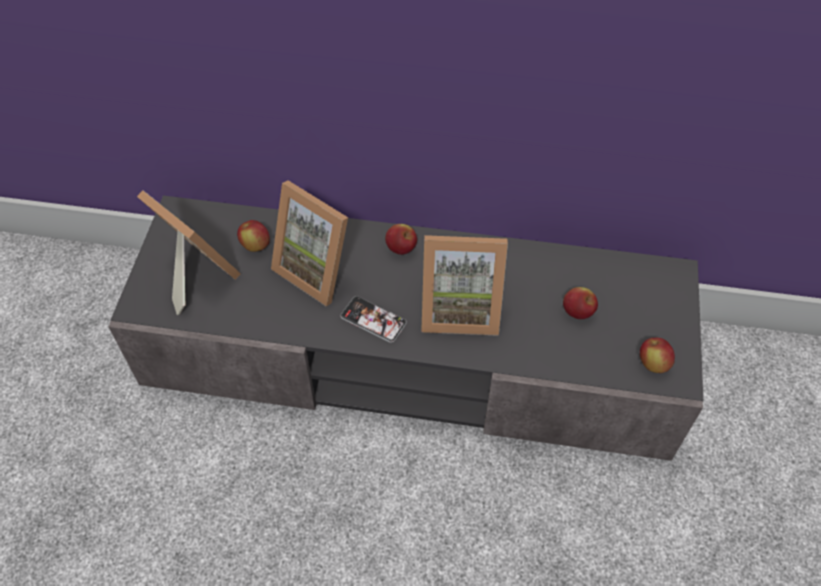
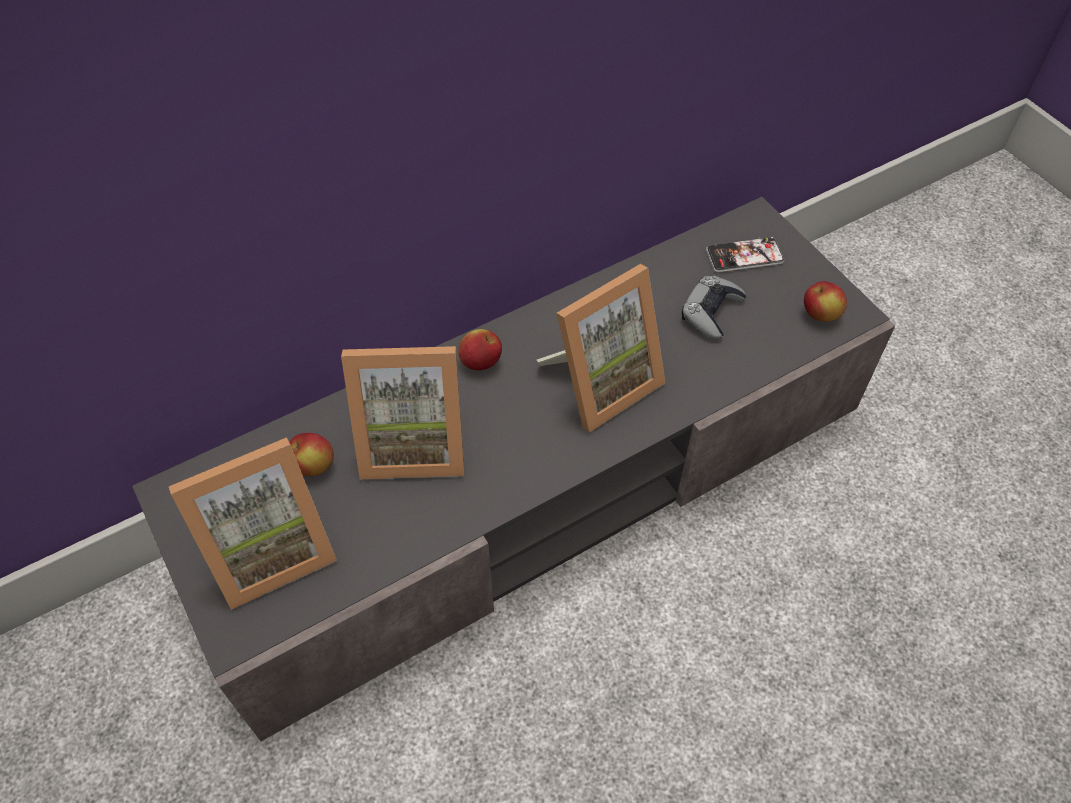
camera: 40 degrees left, 0 degrees up
picture frame [137,190,241,315] -> picture frame turned 150 degrees clockwise [169,437,337,609]
phone [341,296,407,343] -> phone moved to [706,237,784,273]
apple [563,287,598,319] -> grey game controller [682,276,746,340]

